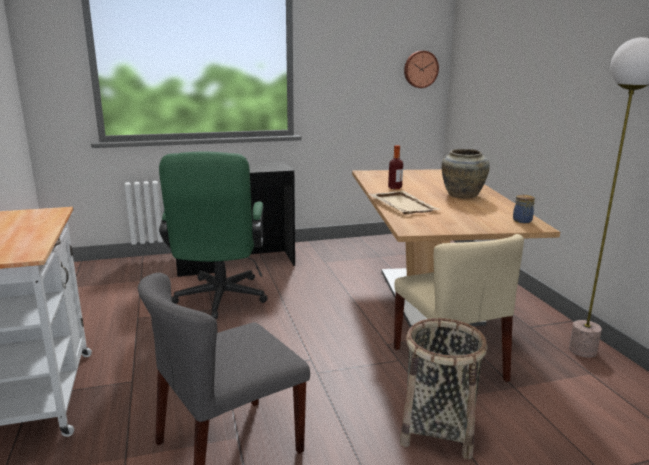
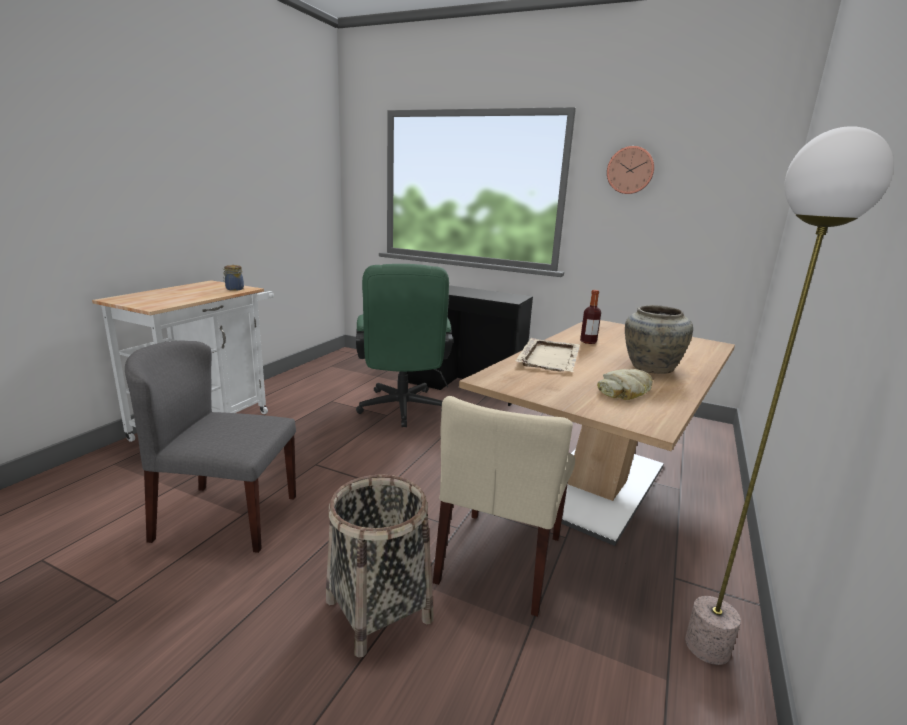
camera: 40 degrees right, 0 degrees up
green office chair [159,152,268,319] -> green office chair turned 45 degrees counterclockwise [356,264,453,427]
wall clock [404,51,439,88] -> wall clock moved to [607,146,655,194]
jar [513,195,535,223] -> jar moved to [223,265,244,291]
none -> bread [597,369,652,400]

